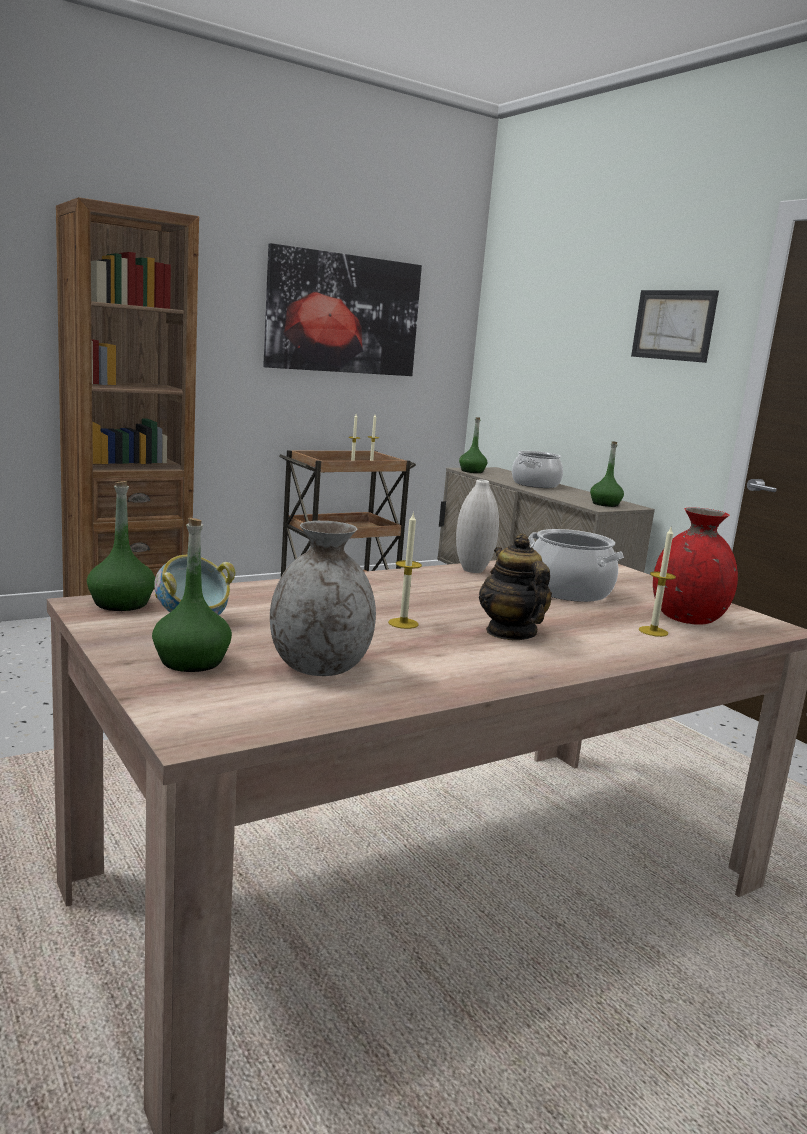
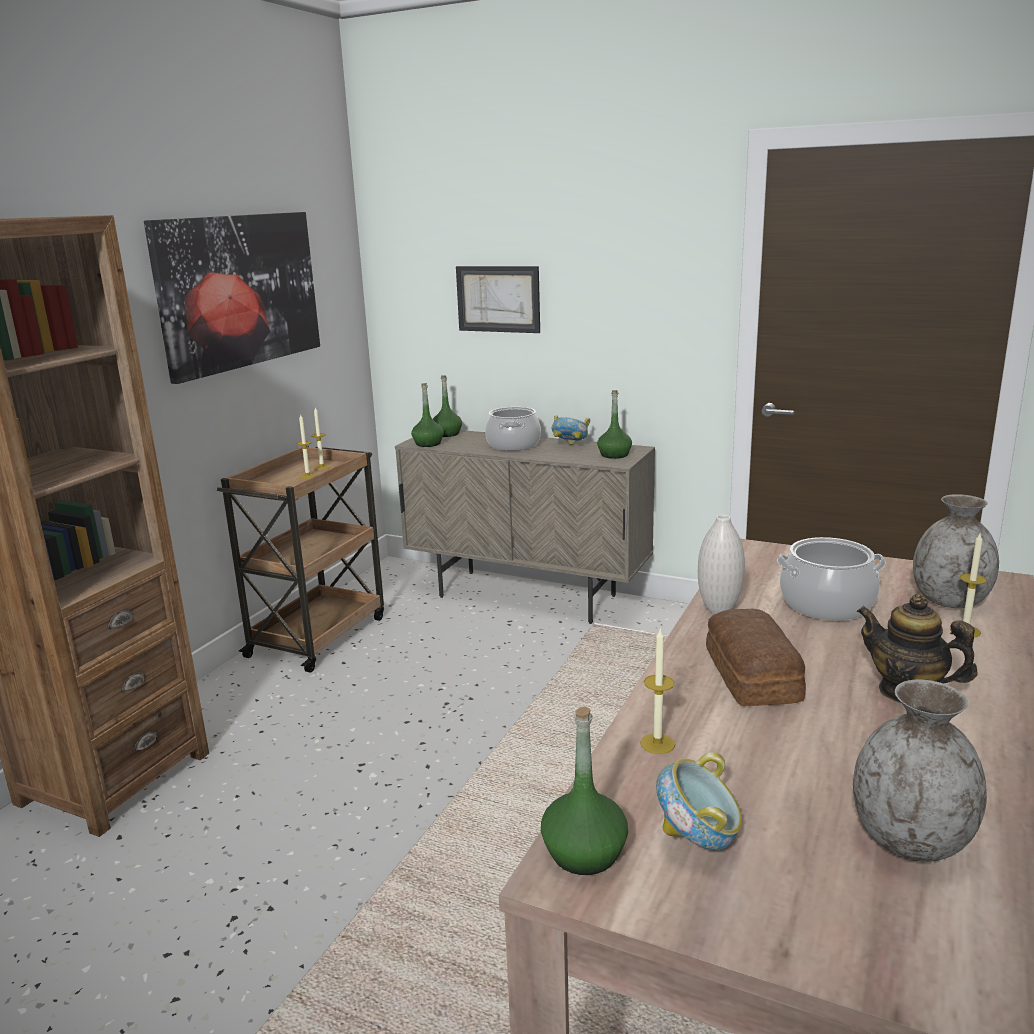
camera: 30 degrees left, 5 degrees up
green bottle [152,518,232,672] -> green bottle moved to [433,375,462,437]
candle [388,512,422,629] -> candle moved to [640,629,675,754]
picture [631,290,719,363] -> picture moved to [456,266,540,333]
red vase [653,507,738,625] -> grey vase [913,494,999,608]
none -> bowl [552,415,590,445]
none -> bread [706,609,806,706]

